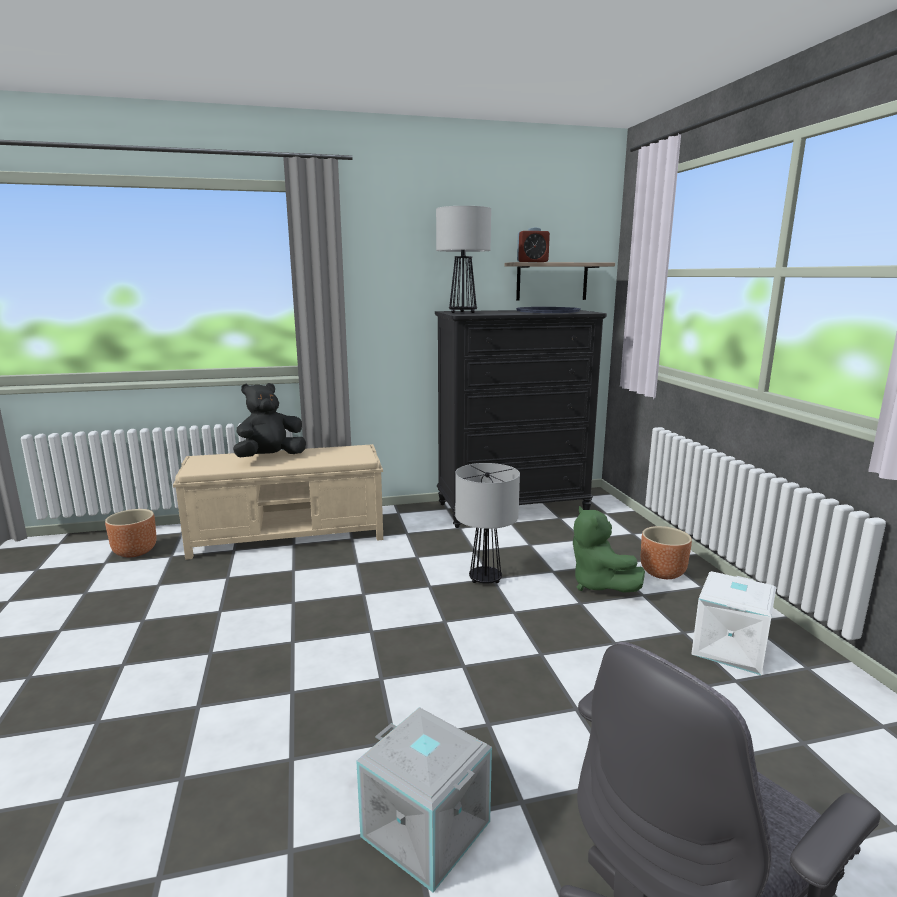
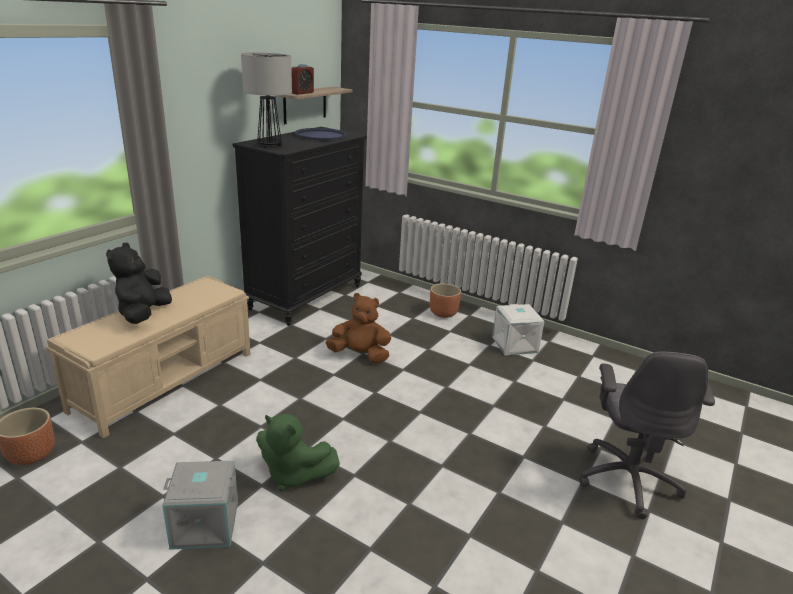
camera: 45 degrees left, 10 degrees up
grey storage box [356,707,492,893] -> grey storage box moved to [162,461,238,550]
table lamp [455,463,520,584] -> brown plush toy [325,293,391,364]
green plush toy [573,506,645,593] -> green plush toy moved to [256,414,340,491]

